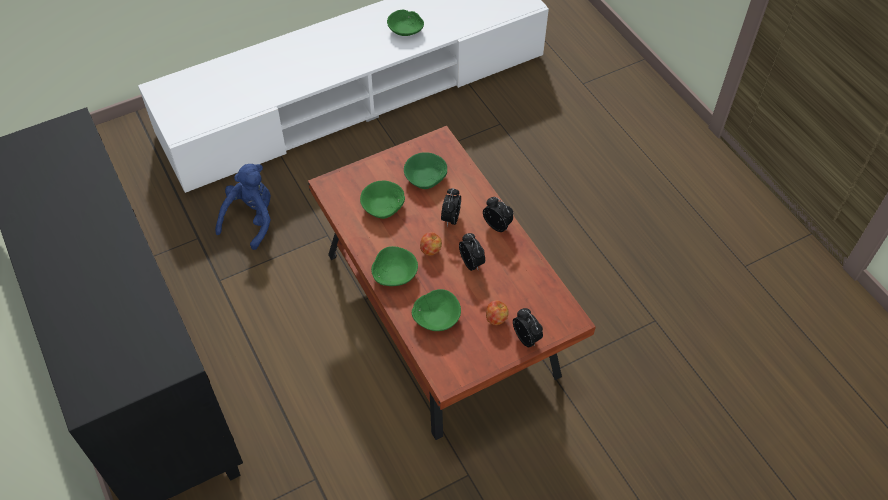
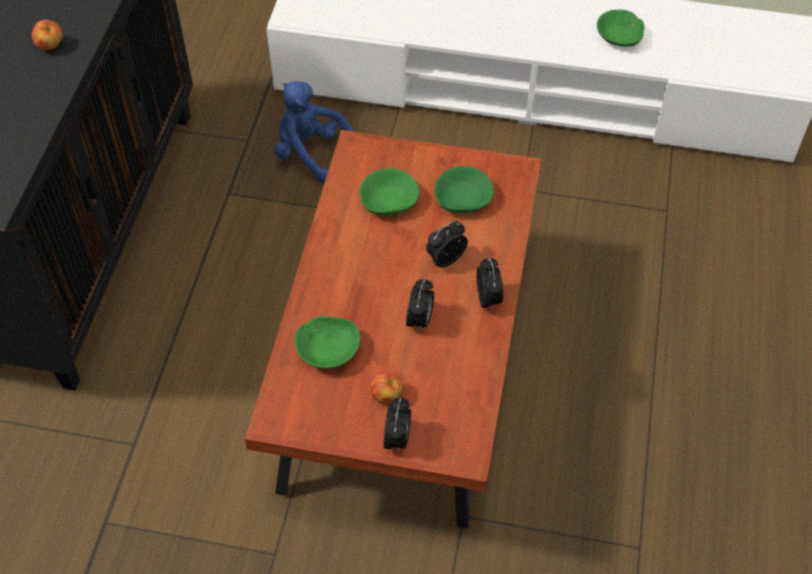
camera: 40 degrees right, 0 degrees up
blue plush toy [215,164,271,250] -> blue plush toy turned 120 degrees counterclockwise [274,81,354,184]
green bowl [371,246,418,286] -> none
apple [420,232,442,256] -> apple moved to [32,20,62,50]

